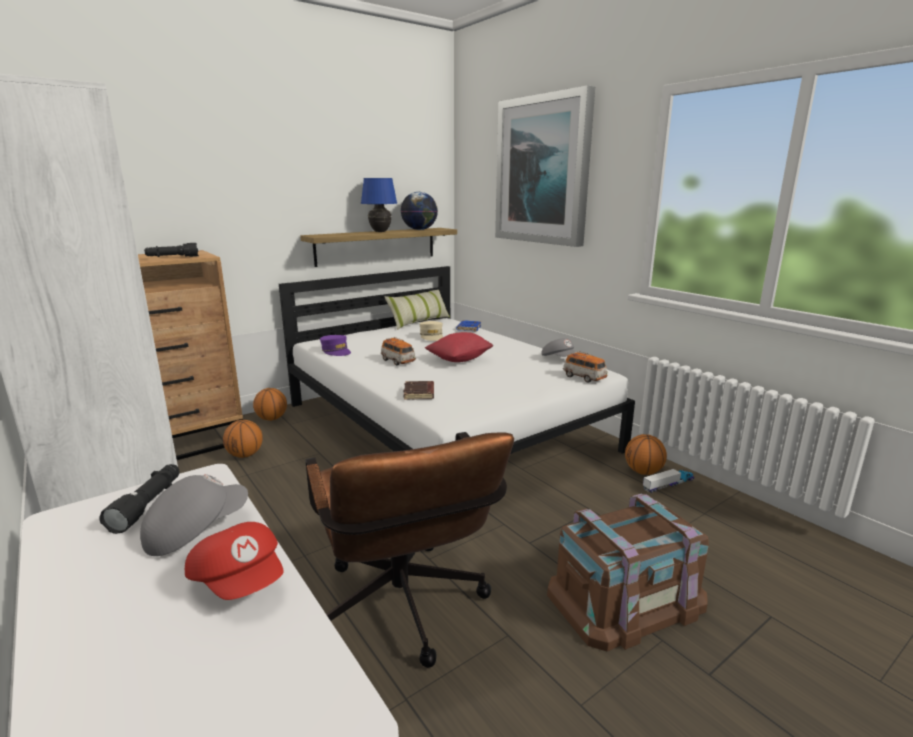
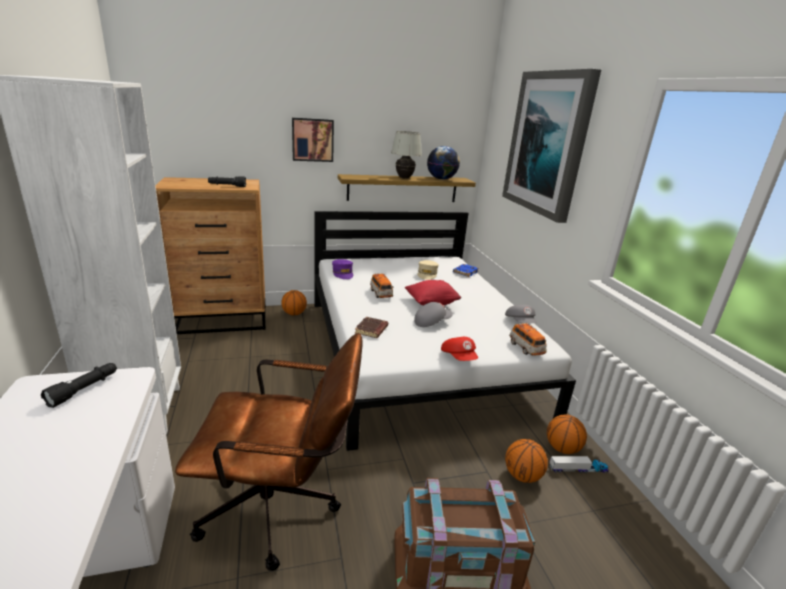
camera: 20 degrees right, 5 degrees up
grey cap [140,474,248,556] -> grey cap moved to [414,302,453,327]
red cap [185,522,284,600] -> red cap moved to [441,337,478,361]
basketball [223,420,263,458] -> basketball moved to [505,439,548,483]
brown office chair [305,432,514,668] -> brown office chair turned 90 degrees counterclockwise [175,333,363,571]
blue table lamp [361,178,397,232] -> white table lamp [391,131,422,179]
pillow [384,290,450,330] -> none
none -> picture [292,117,334,162]

